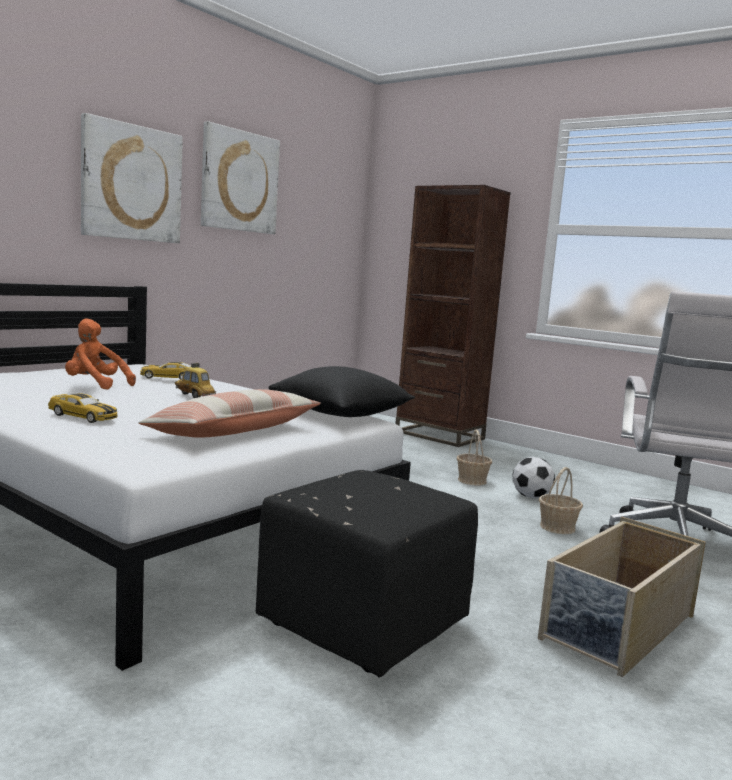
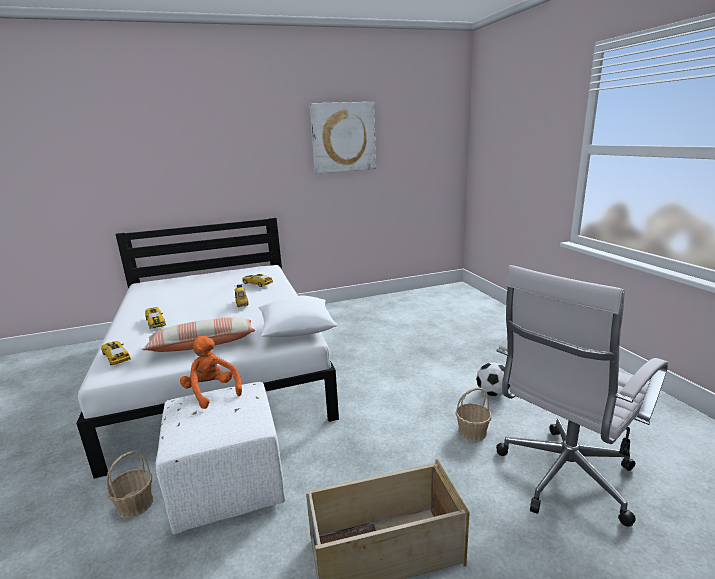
camera: 35 degrees right, 10 degrees up
orange plush toy [65,318,136,390] -> orange plush toy moved to [180,336,242,409]
picture [81,113,183,243] -> none
black ottoman [256,470,478,677] -> white ottoman [156,382,285,535]
black pillow [268,366,415,417] -> white pillow [259,296,338,337]
brown bookcase [395,185,511,447] -> none
basket [457,430,492,485] -> basket moved to [106,451,153,518]
none -> toy car [101,341,131,365]

